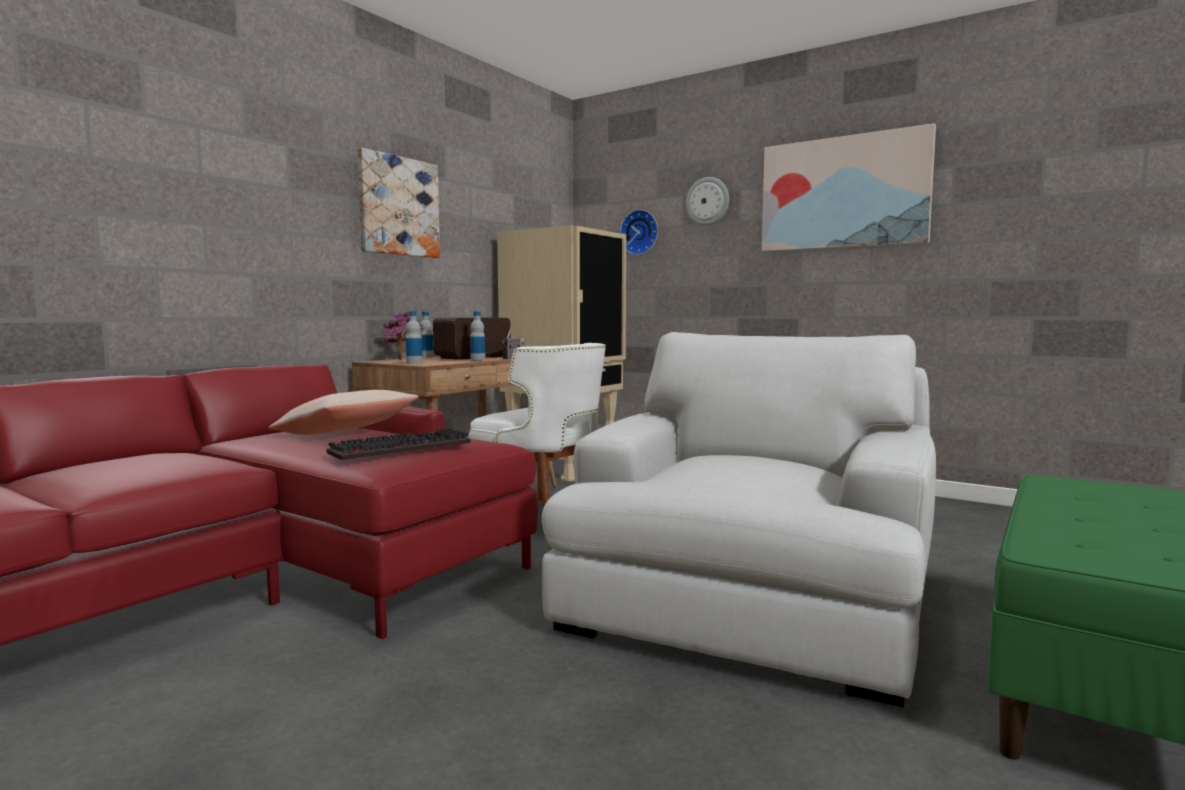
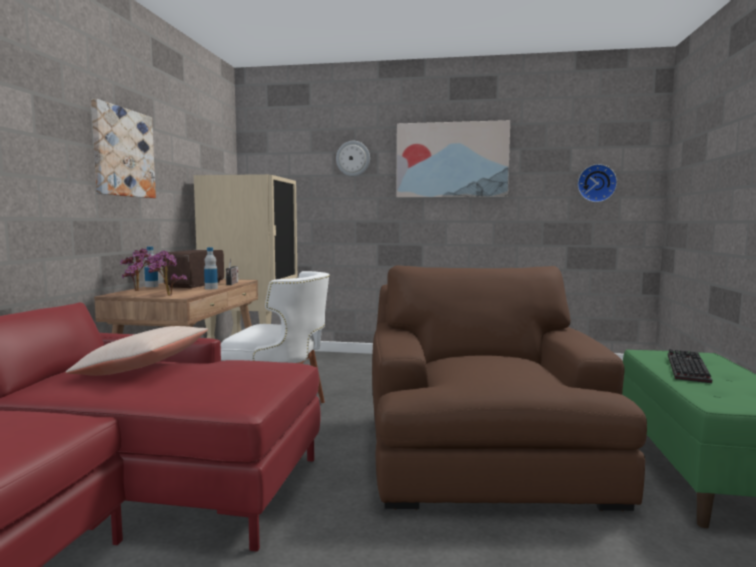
camera: 25 degrees left, 0 degrees up
keyboard [327,428,470,460] -> keyboard moved to [668,349,712,383]
bottle [406,311,423,364] -> potted plant [148,251,187,296]
white armchair [542,332,936,708] -> brown armchair [372,265,647,511]
wall clock [620,210,658,255] -> wall clock moved to [577,164,617,202]

